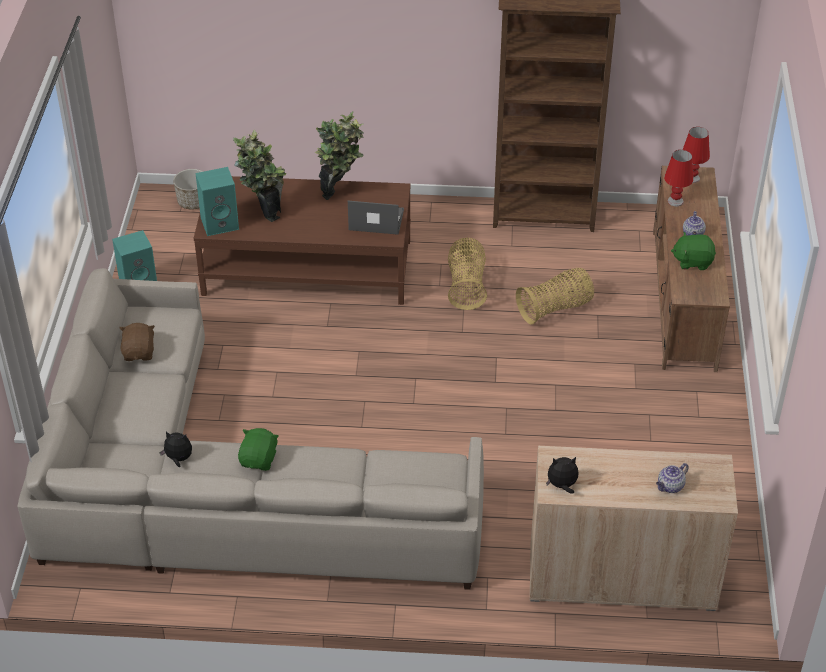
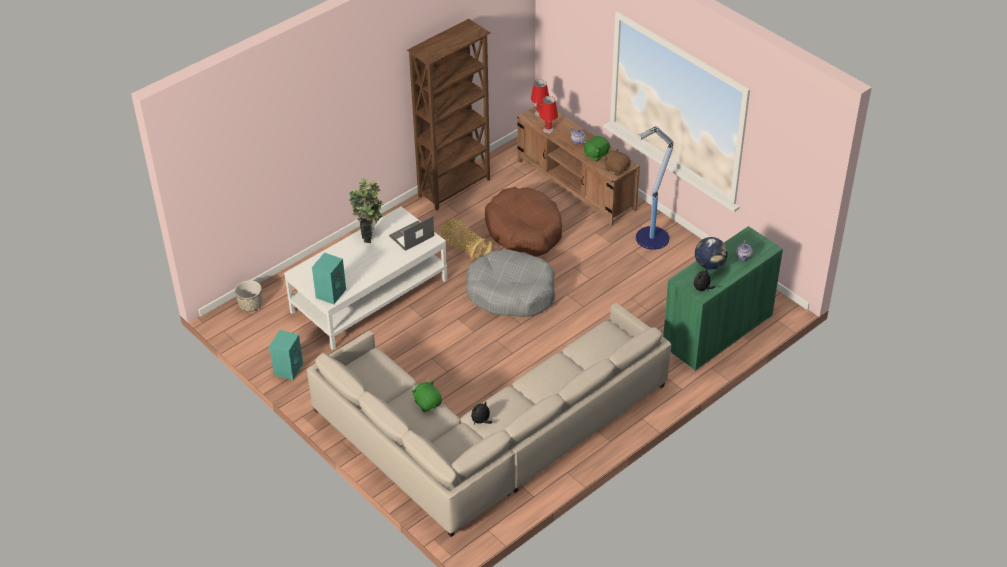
camera: 45 degrees left, 0 degrees up
brown plush toy [119,323,155,361] -> brown plush toy moved to [604,149,631,176]
brown coffee table [194,176,411,305] -> white coffee table [284,207,447,350]
potted plant [233,130,286,222] -> none
green plush toy [238,428,279,471] -> green plush toy moved to [412,381,442,412]
basket [516,268,594,325] -> brown dog bed [485,187,562,257]
beige cabinet [530,446,738,611] -> green cabinet [663,226,783,371]
none -> grey dog bed [466,249,555,317]
none -> floor lamp [636,126,673,250]
none -> globe [695,237,728,270]

